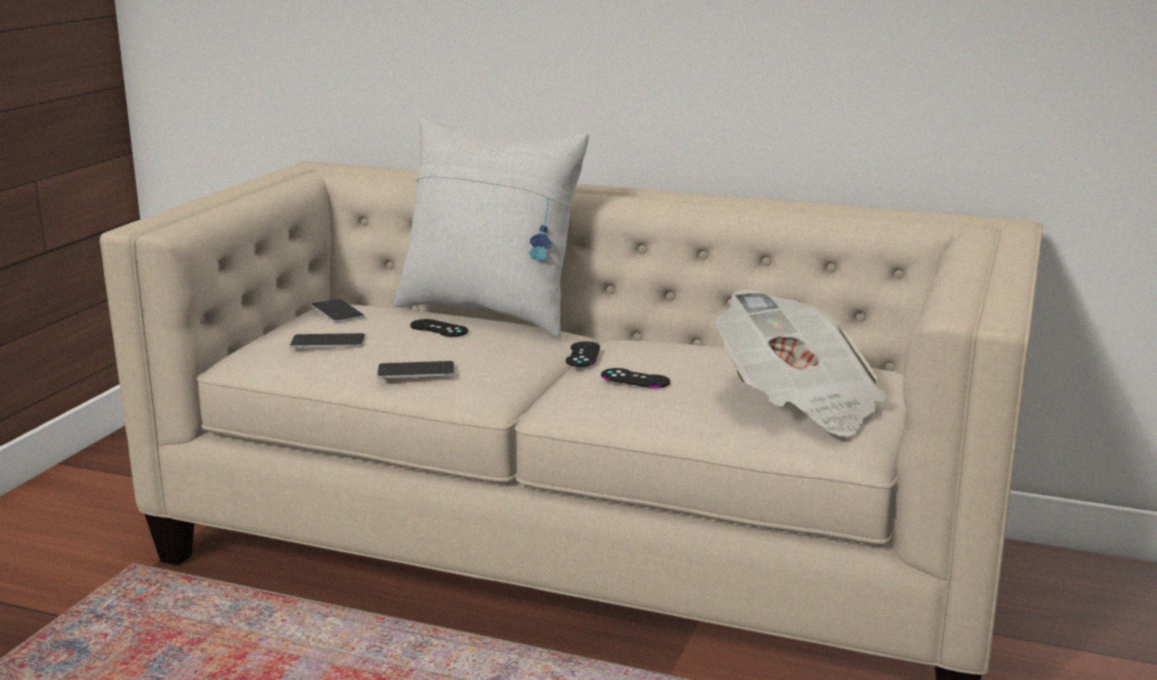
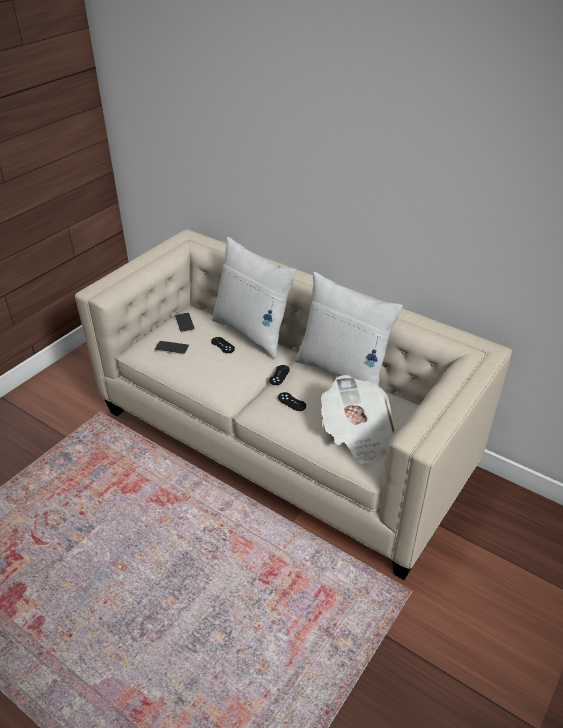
camera: 15 degrees right, 20 degrees up
phone [377,361,455,378] -> none
none -> grey pillow [295,272,403,386]

